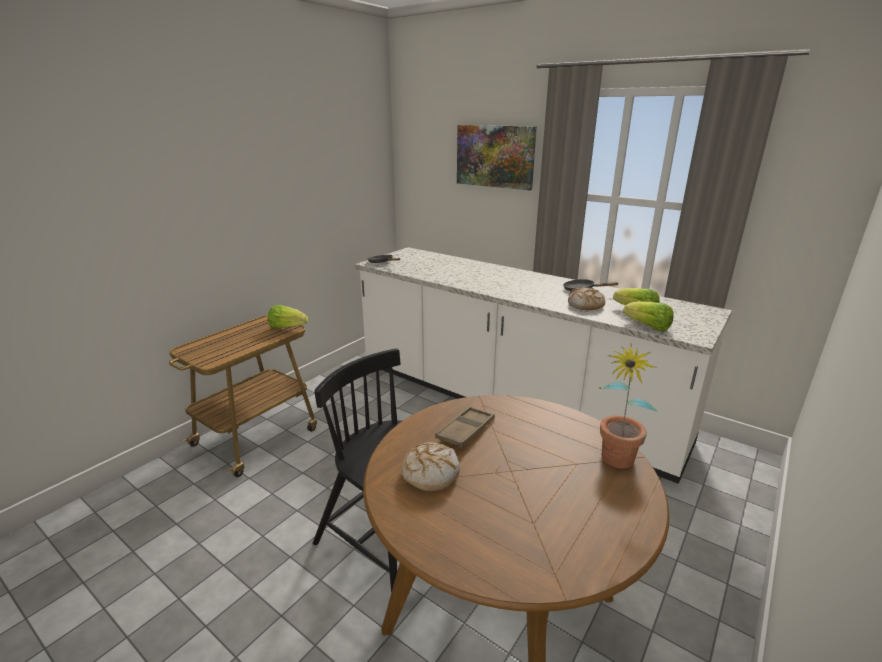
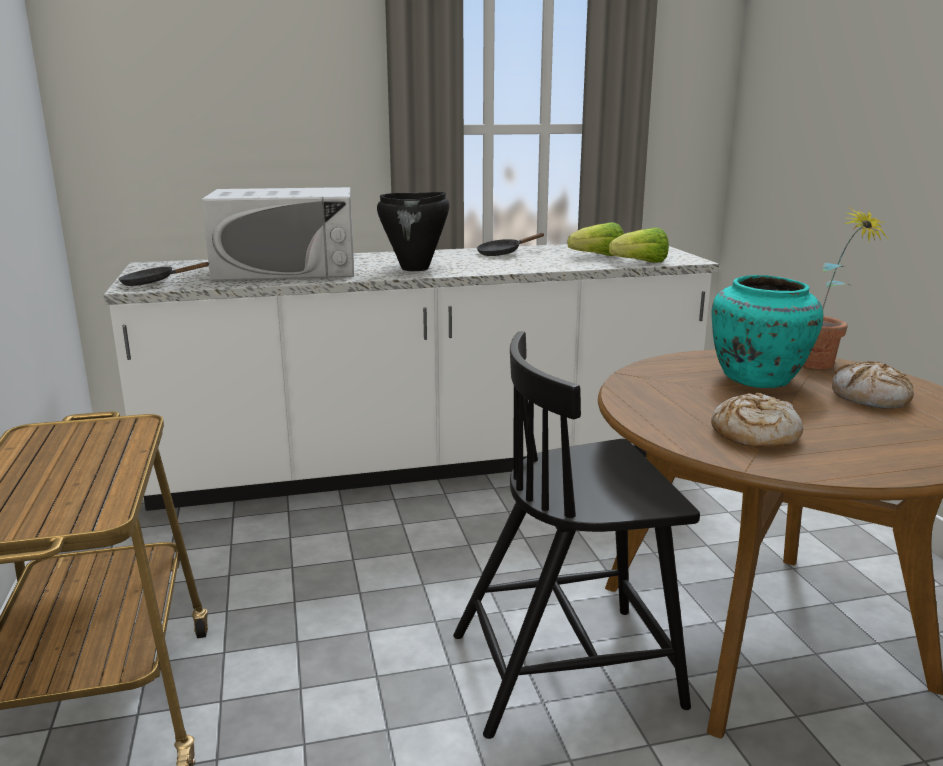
camera: 50 degrees left, 5 degrees down
lettuce [268,305,308,328] -> none
brown tray [435,406,495,448] -> none
picture [457,125,537,190] -> none
bread [568,287,605,310] -> bread moved to [832,361,914,408]
none -> white microwave [202,187,354,281]
none -> black cooking pot [377,192,449,271]
none -> turquoise vase [711,275,824,388]

